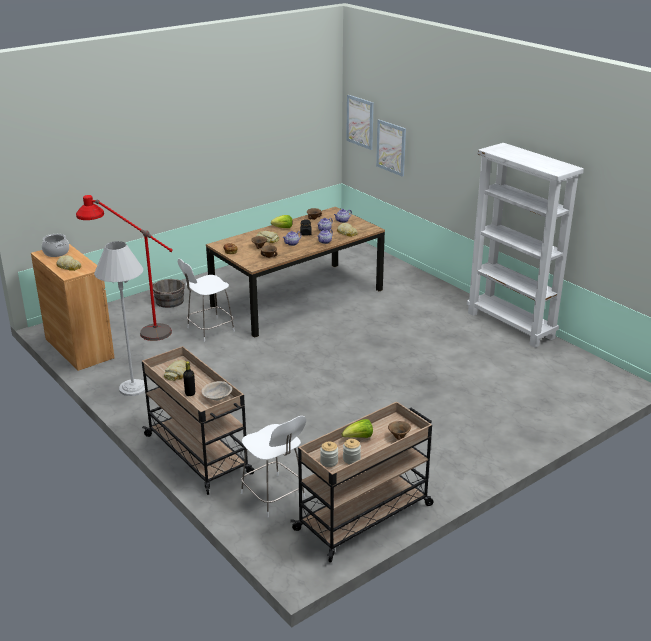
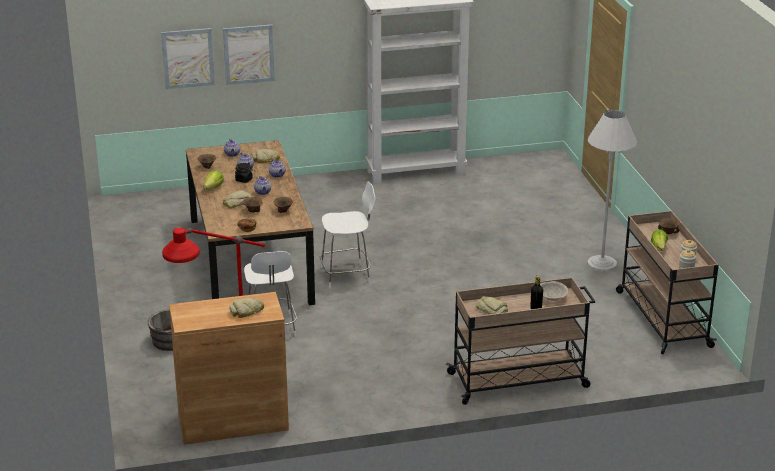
camera: 65 degrees left, 0 degrees up
cooking pot [42,234,69,257] -> none
white floor lamp [94,241,145,396] -> white floor lamp moved to [587,110,637,272]
white chair [241,416,306,517] -> white chair moved to [320,181,375,288]
picture [346,95,374,150] -> picture moved to [223,25,275,85]

